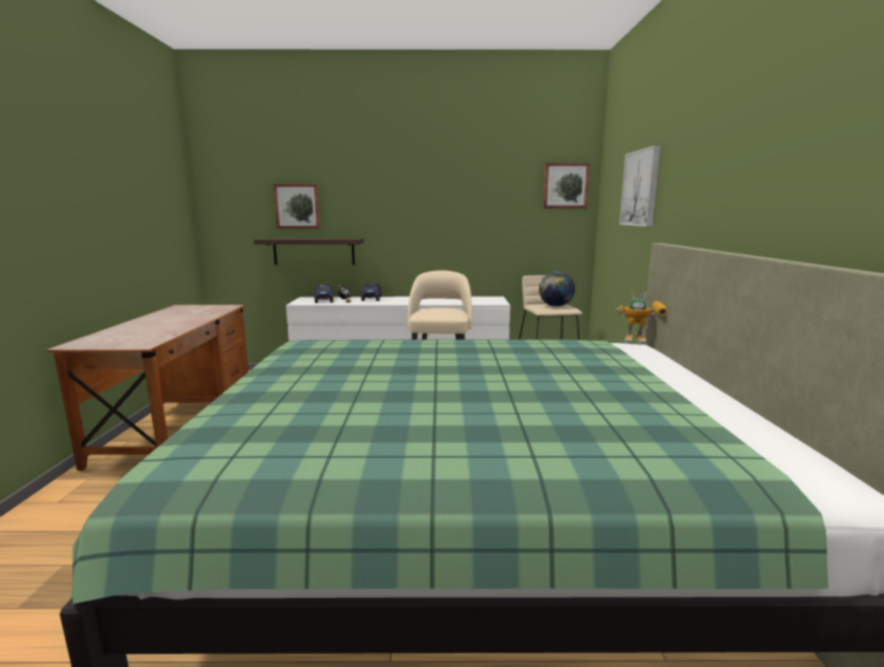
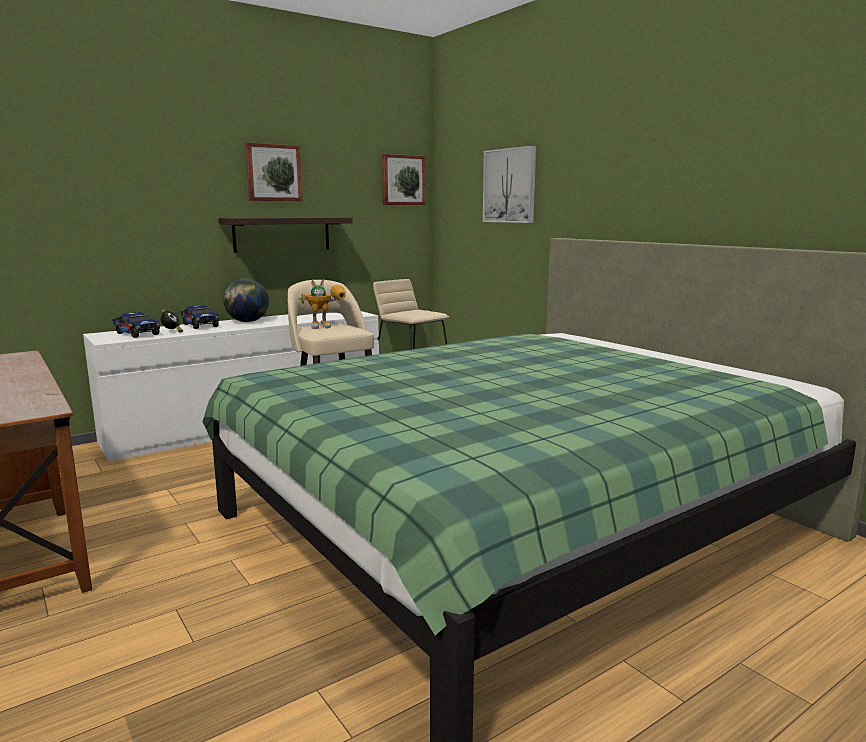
camera: 35 degrees left, 0 degrees up
shelf [254,238,364,265] -> shelf moved to [218,217,353,253]
picture [273,184,320,228] -> picture moved to [245,142,303,201]
globe [539,271,575,307] -> globe moved to [223,279,269,322]
toy robot [616,292,668,344] -> toy robot moved to [299,280,346,329]

